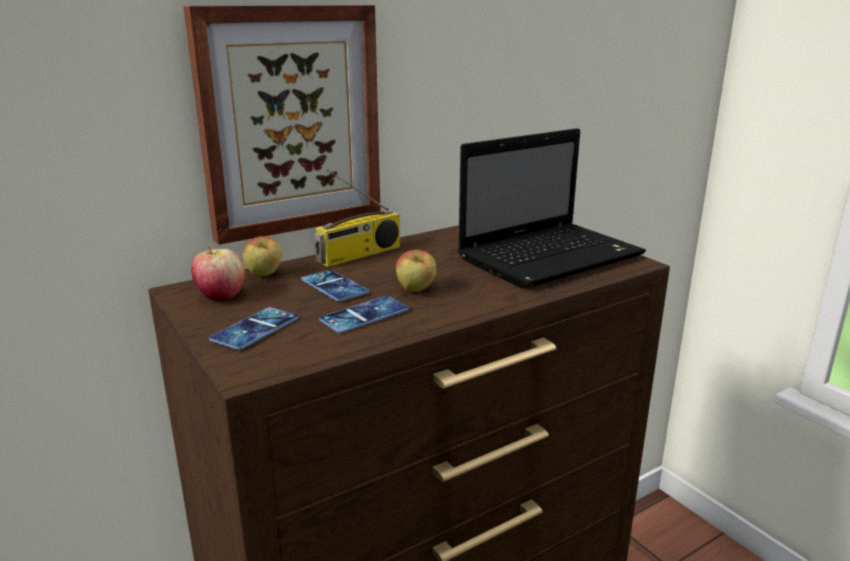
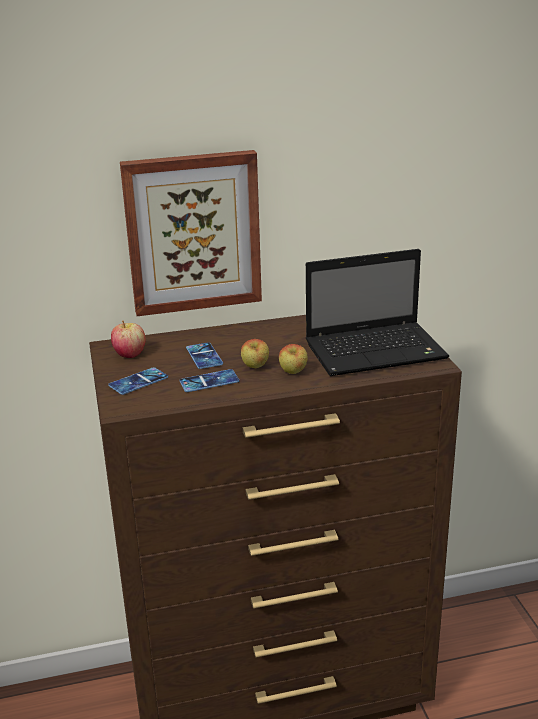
camera: 20 degrees right, 5 degrees up
apple [243,236,282,276] -> apple moved to [279,344,308,374]
radio [314,169,400,267] -> none

